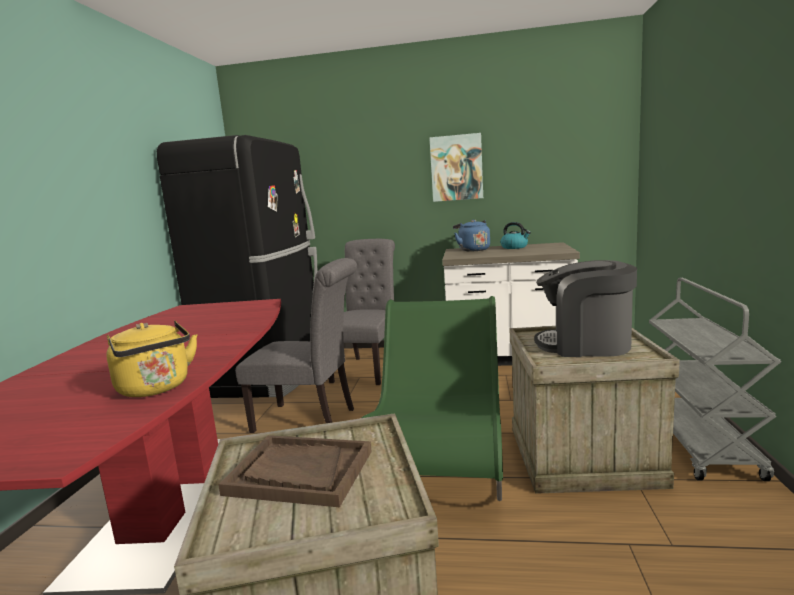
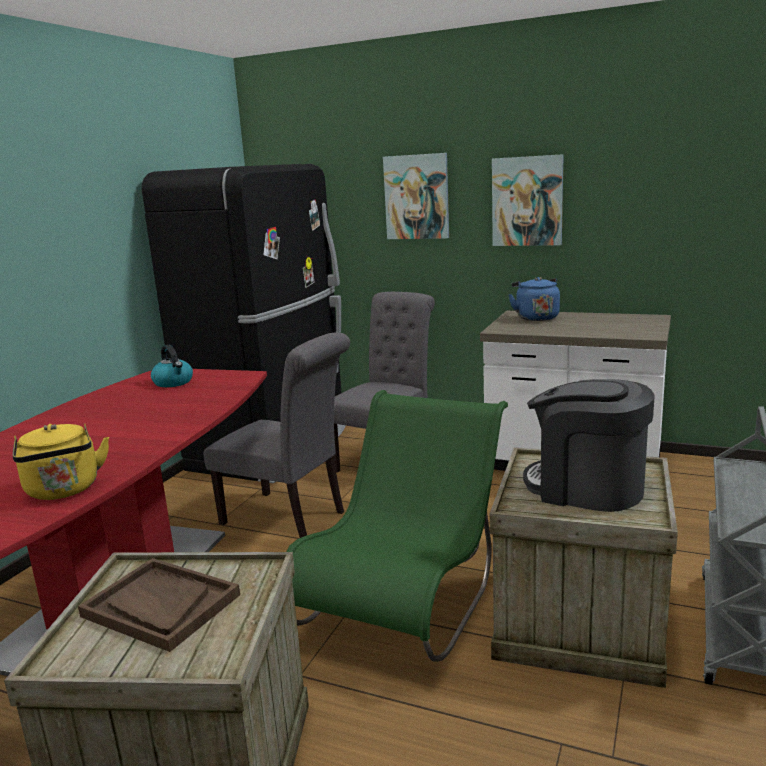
camera: 15 degrees right, 5 degrees up
kettle [501,222,531,249] -> kettle moved to [151,345,193,387]
none -> picture [383,153,449,239]

